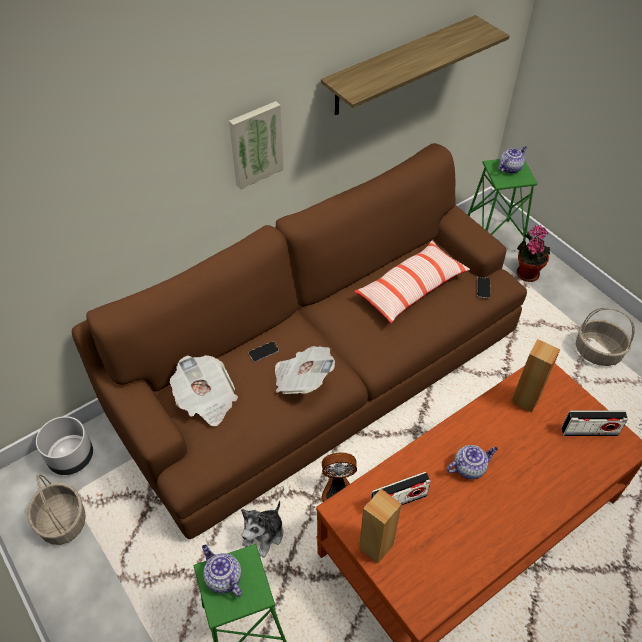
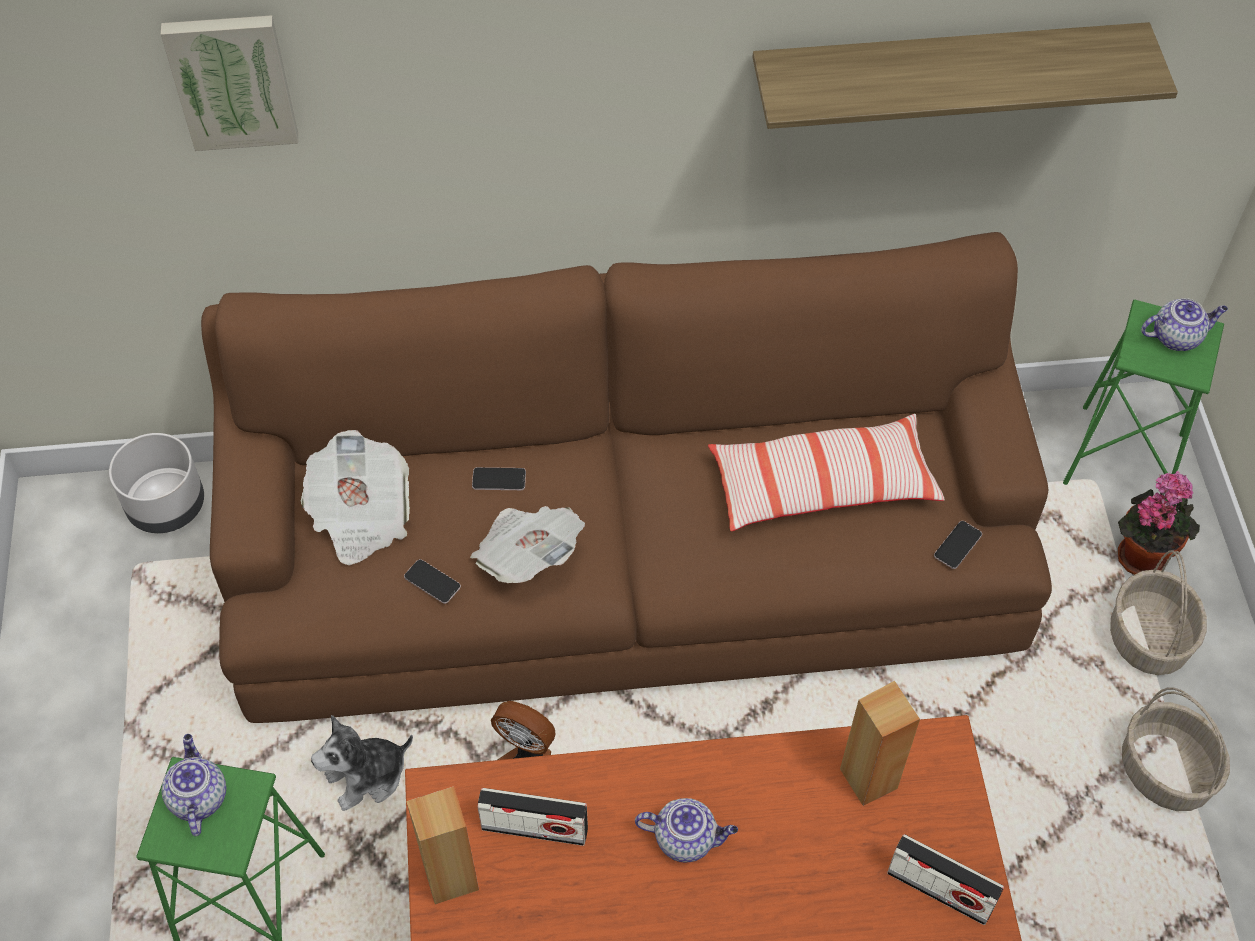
camera: 30 degrees right, 5 degrees up
basket [27,475,86,545] -> basket moved to [1110,550,1207,675]
picture [229,101,284,190] -> picture moved to [161,15,298,151]
none -> phone [404,559,461,604]

